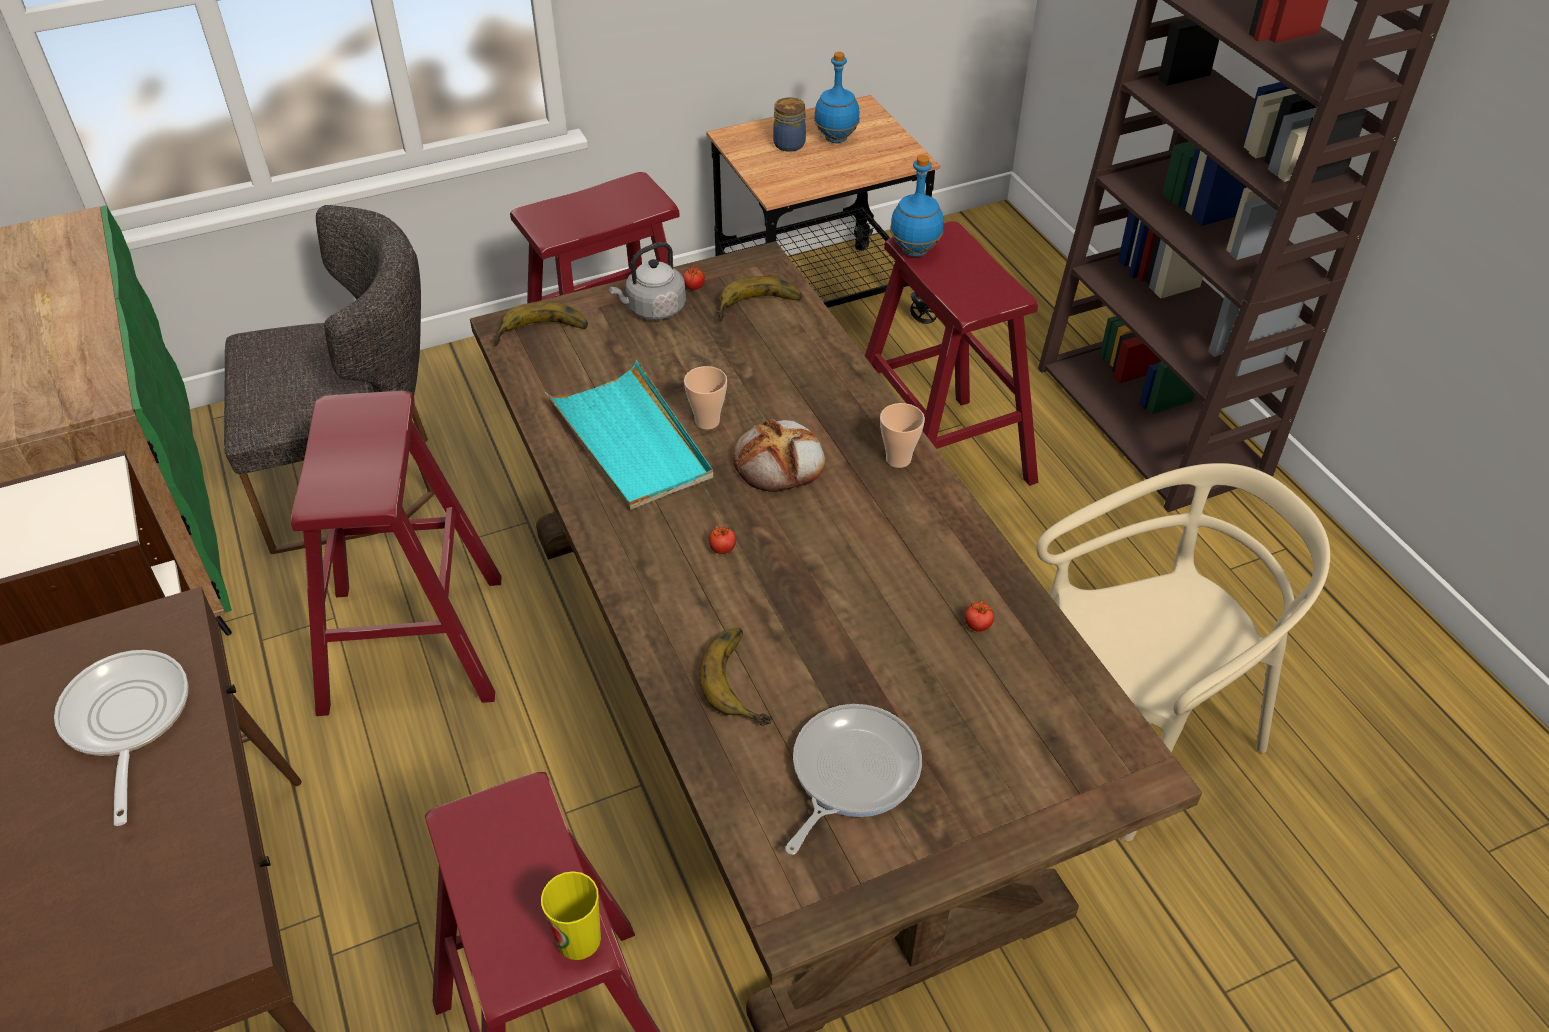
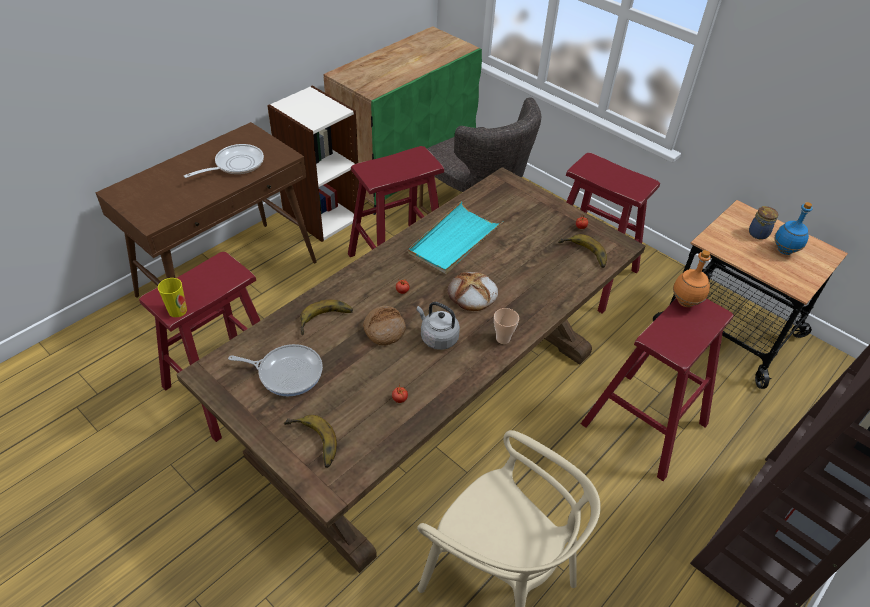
camera: 65 degrees right, 0 degrees up
banana [493,301,588,346] -> banana moved to [284,415,337,468]
grey kettle [609,242,686,320] -> grey kettle moved to [417,302,460,350]
cup [684,366,727,430] -> none
blue bottle [890,155,943,257] -> orange bottle [673,250,711,307]
none -> bread [363,306,406,346]

